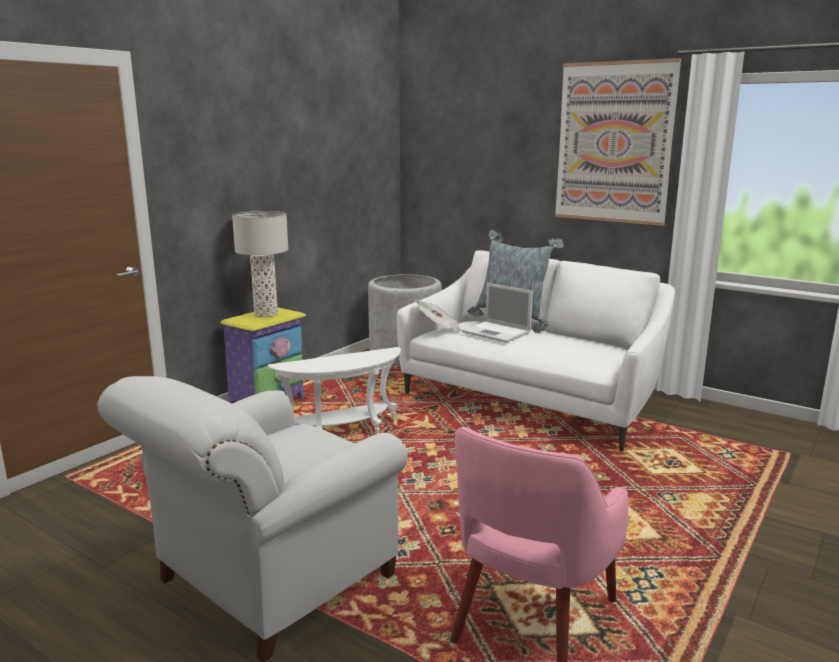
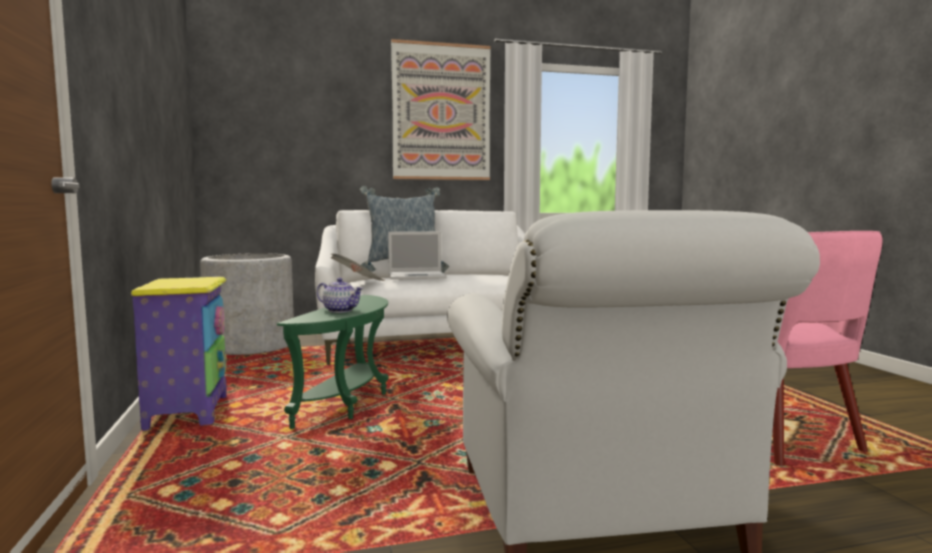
camera: 50 degrees left, 10 degrees down
white table lamp [232,211,288,317] -> none
white side table [268,347,401,435] -> green side table [277,295,389,429]
none -> teapot [317,278,364,313]

